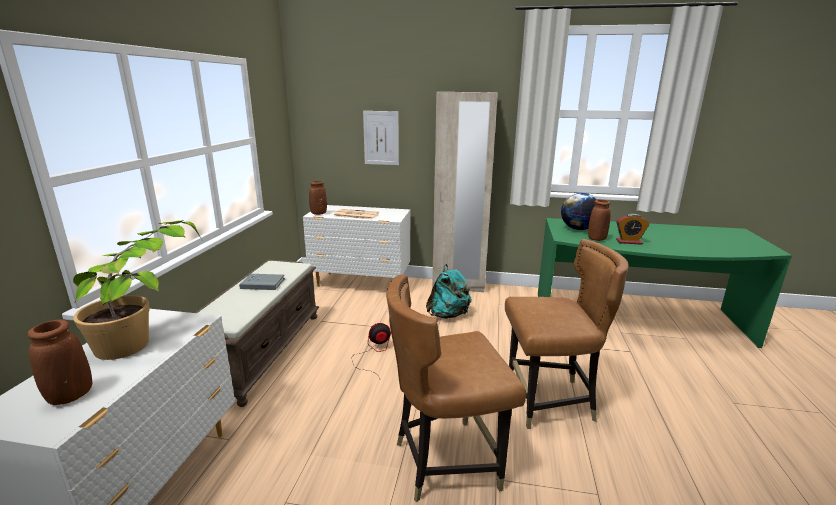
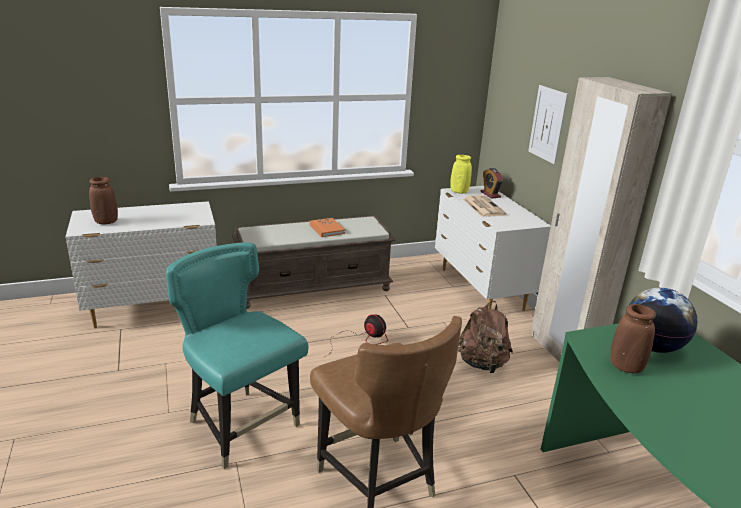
camera: 60 degrees right, 5 degrees up
potted plant [73,220,201,360] -> none
grey book [239,274,285,290] -> orange book [309,218,345,237]
brown vase [309,181,327,215] -> yellow vase [450,155,472,194]
brown chair [386,275,526,502] -> turquoise chair [166,242,308,469]
turquoise backpack [426,264,472,319] -> brown backpack [458,301,513,373]
alarm clock [616,214,650,245] -> alarm clock moved to [480,168,503,199]

